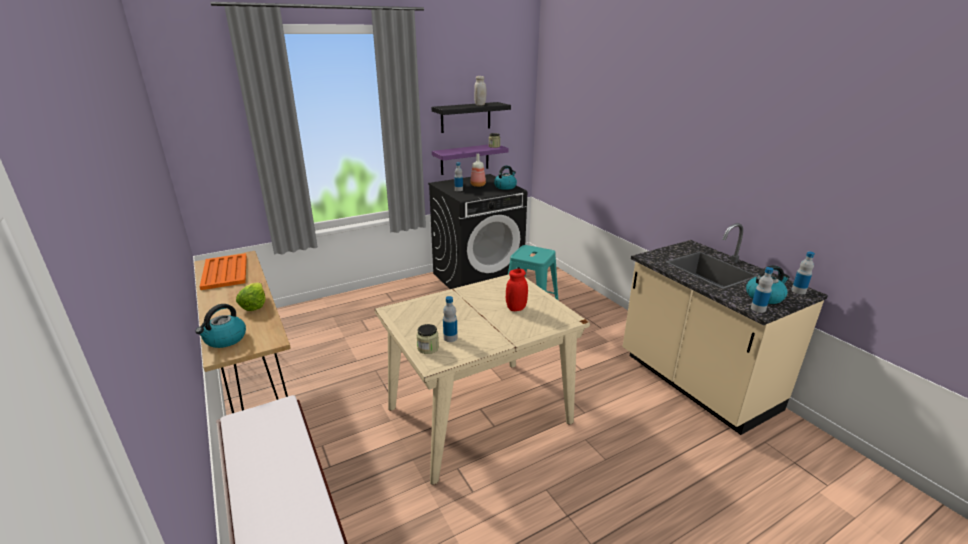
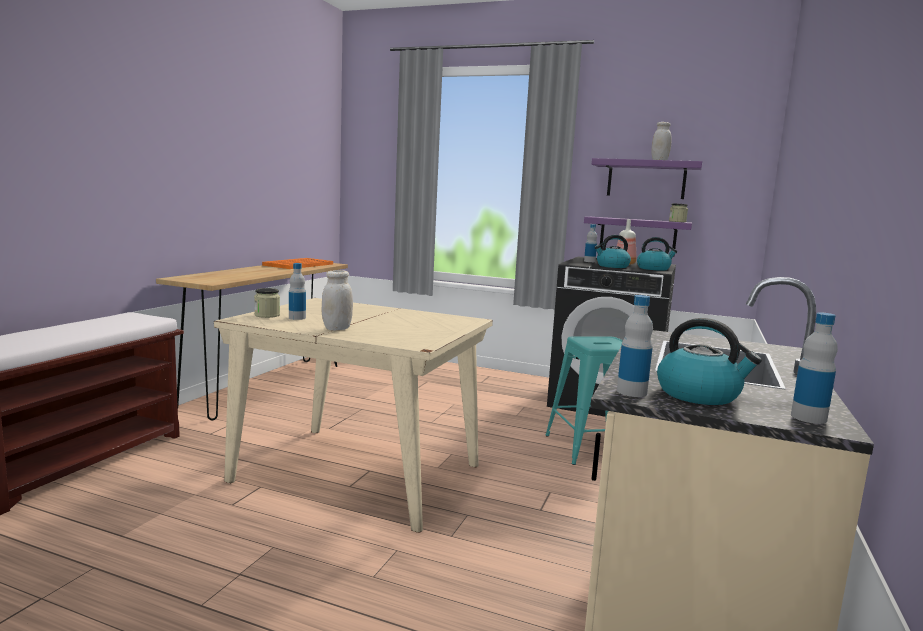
camera: 50 degrees right, 15 degrees down
kettle [195,304,246,348] -> kettle moved to [594,235,631,268]
lettuce [236,282,266,311] -> none
black shelf [432,102,511,133] -> purple shelf [592,158,702,199]
red jar [506,269,528,311] -> none
none -> white jar [322,270,353,331]

